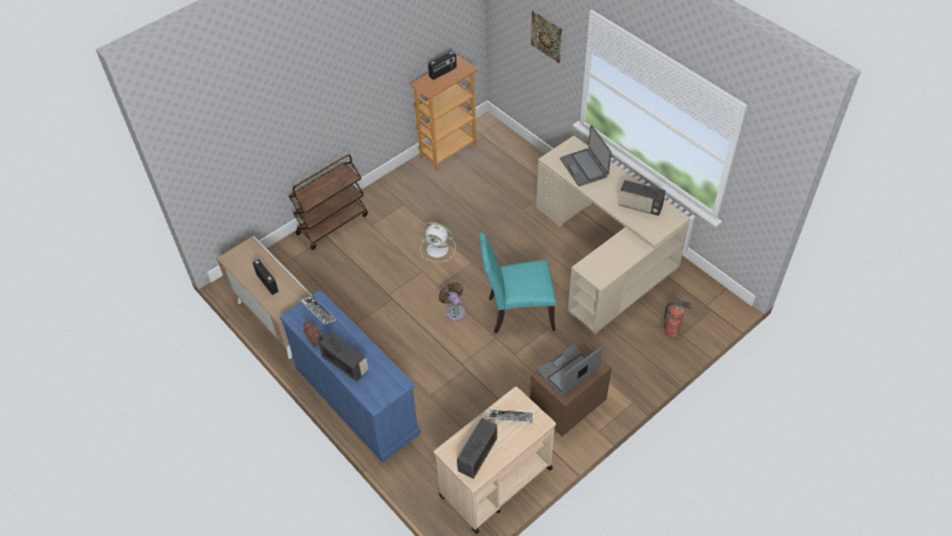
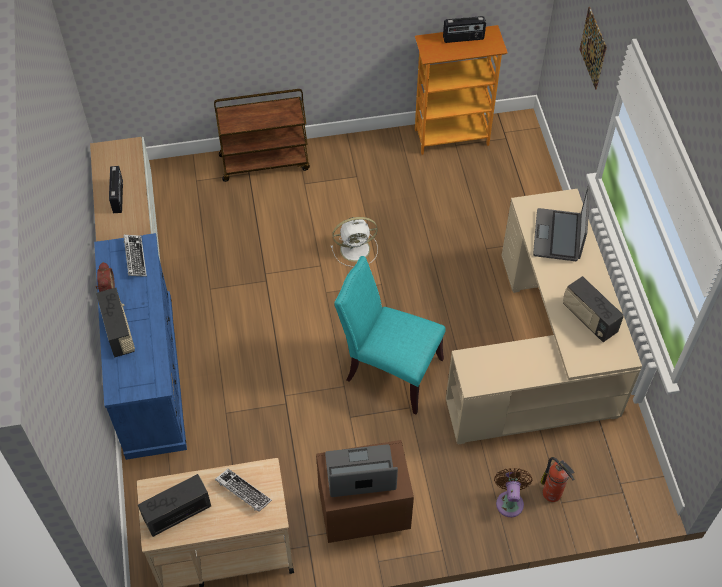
camera: 30 degrees right, 5 degrees up
white fan [420,222,455,262] -> white fan turned 60 degrees counterclockwise [331,217,378,267]
brown fan [439,283,466,321] -> brown fan moved to [494,468,533,517]

